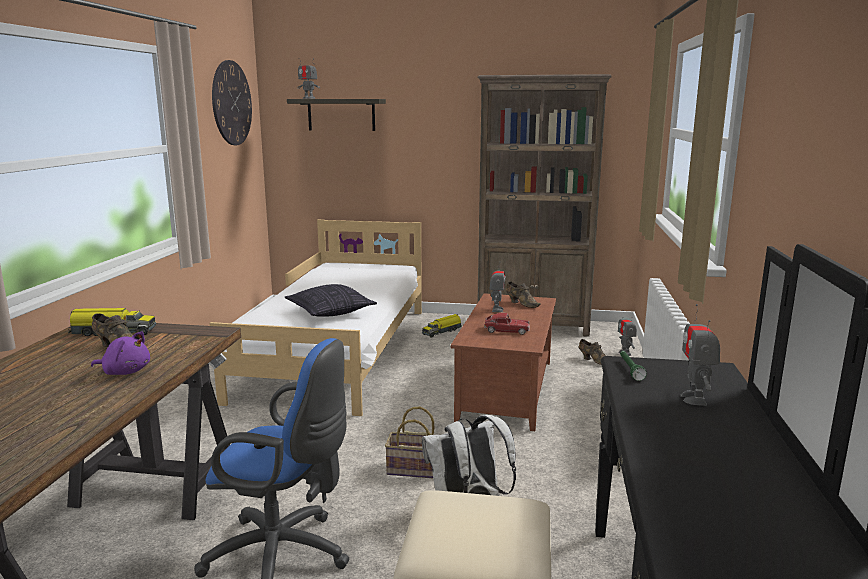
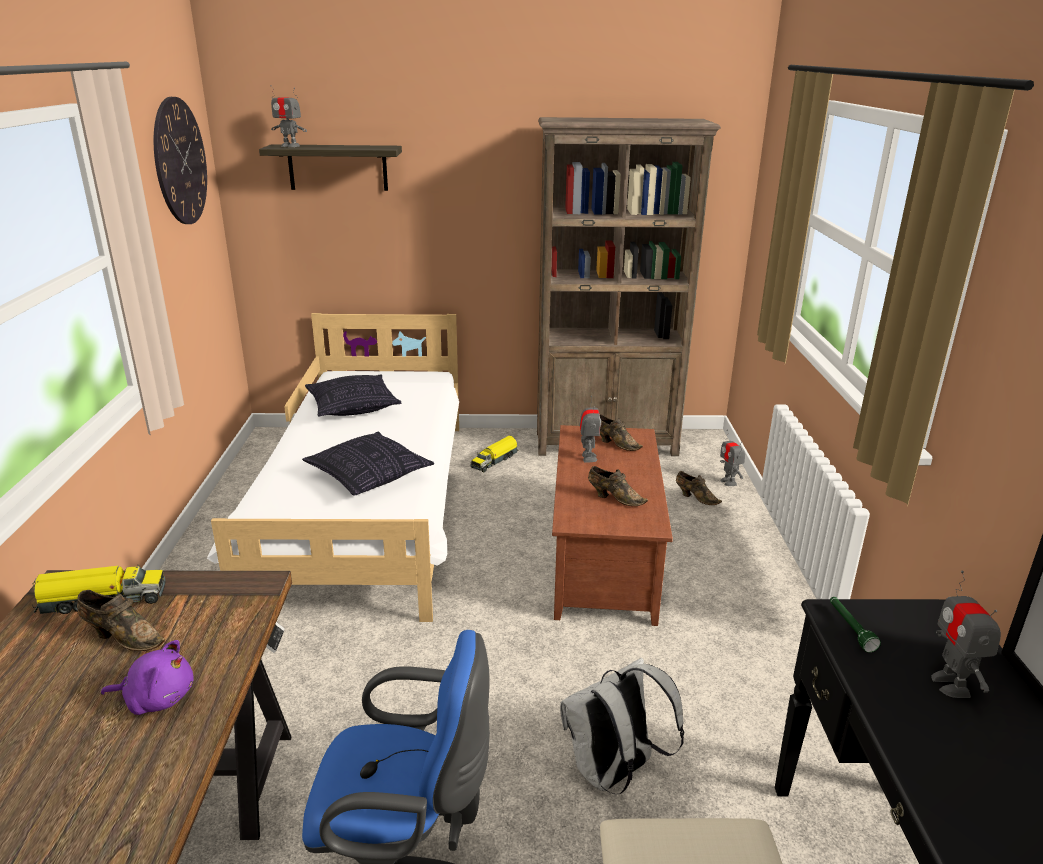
camera: 10 degrees left, 10 degrees up
basket [385,407,434,478] -> none
toy car [484,313,530,335] -> brown shoe [588,466,648,506]
none -> pillow [305,375,402,416]

